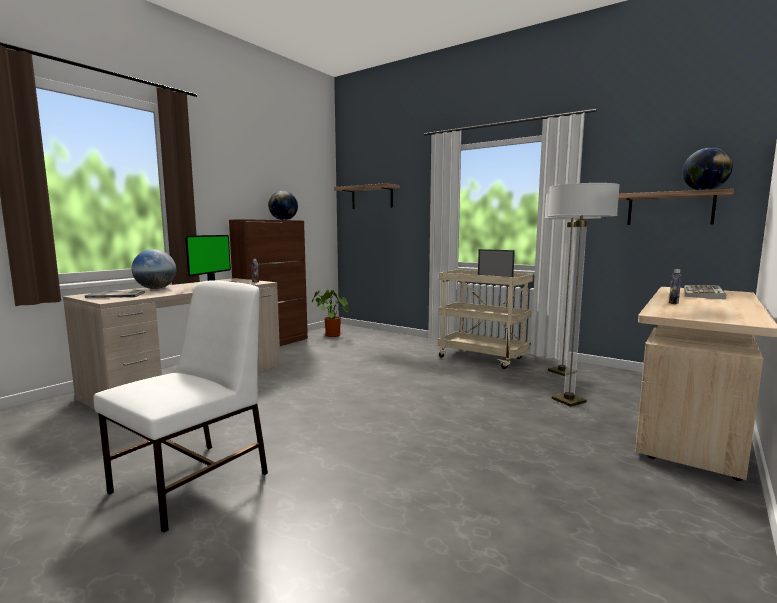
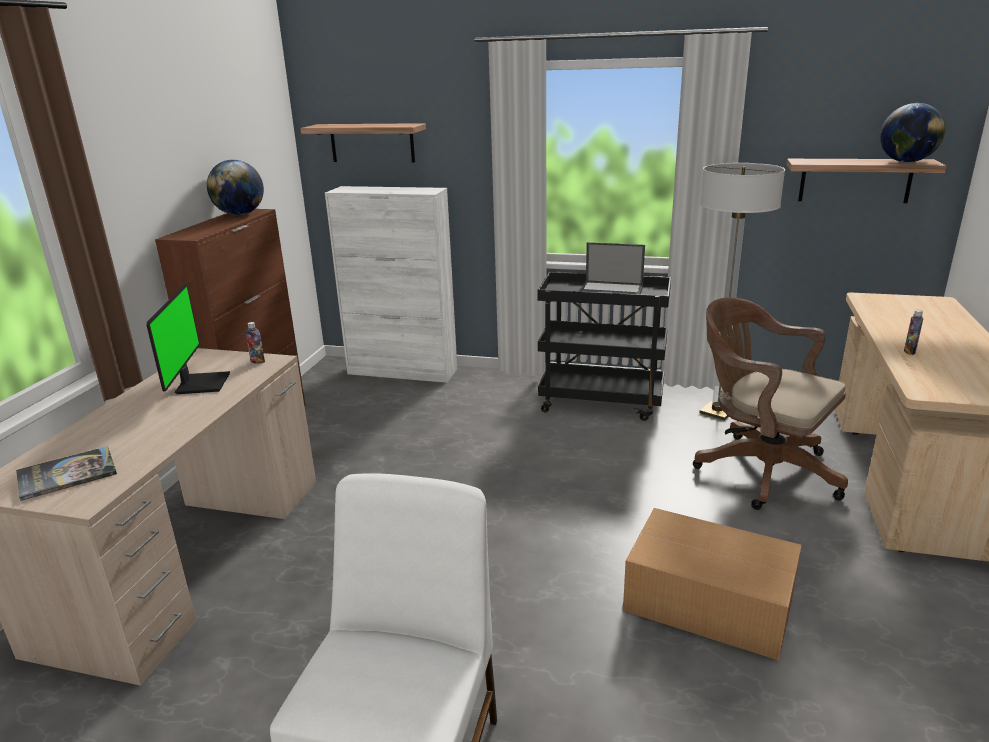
camera: 20 degrees left, 15 degrees up
globe [131,249,176,289] -> none
potted plant [312,290,349,337] -> none
beige cart [438,270,533,369] -> black cart [537,272,671,421]
floor lamp [548,183,620,407] -> brown office chair [693,297,848,510]
keyboard [684,285,726,299] -> none
none -> white cabinet [325,186,457,383]
none -> cardboard box [623,508,802,661]

